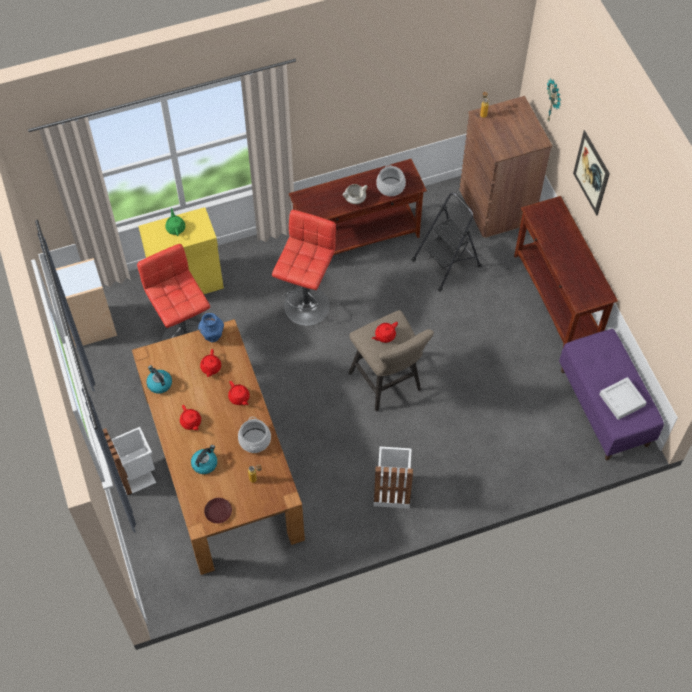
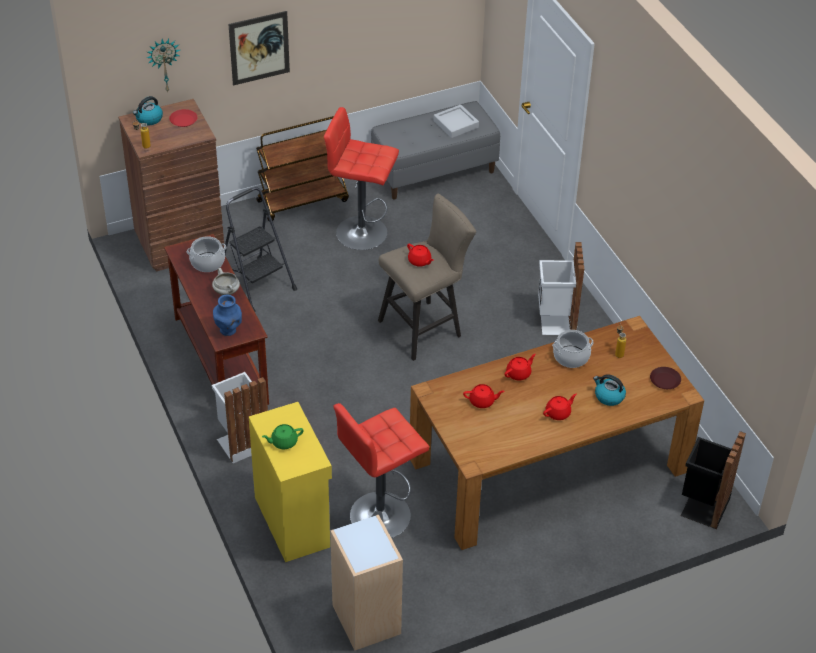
camera: 95 degrees left, 15 degrees down
white trash can [103,427,156,496] -> white trash can moved to [212,372,268,463]
kettle [146,365,172,394] -> kettle moved to [133,96,163,125]
blue vase [198,313,224,342] -> blue vase moved to [213,295,242,336]
red stool [272,210,336,326] -> red stool moved to [324,107,399,250]
brown console table [514,196,618,347] -> brown cart [256,116,349,222]
purple bench [559,329,664,460] -> grey bench [371,101,500,200]
none -> red plate [169,109,197,127]
none -> black trash can [681,431,746,529]

